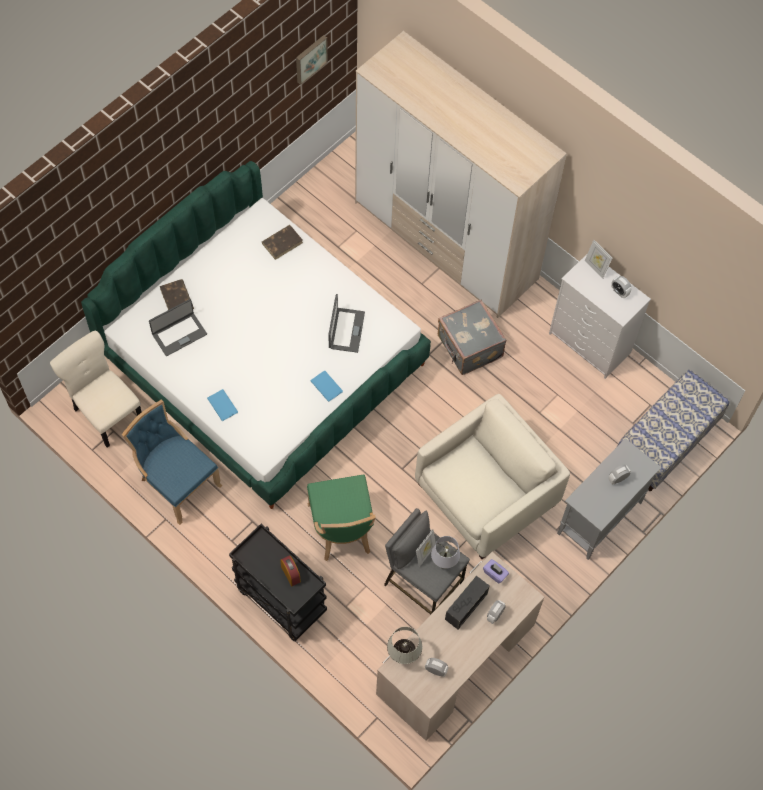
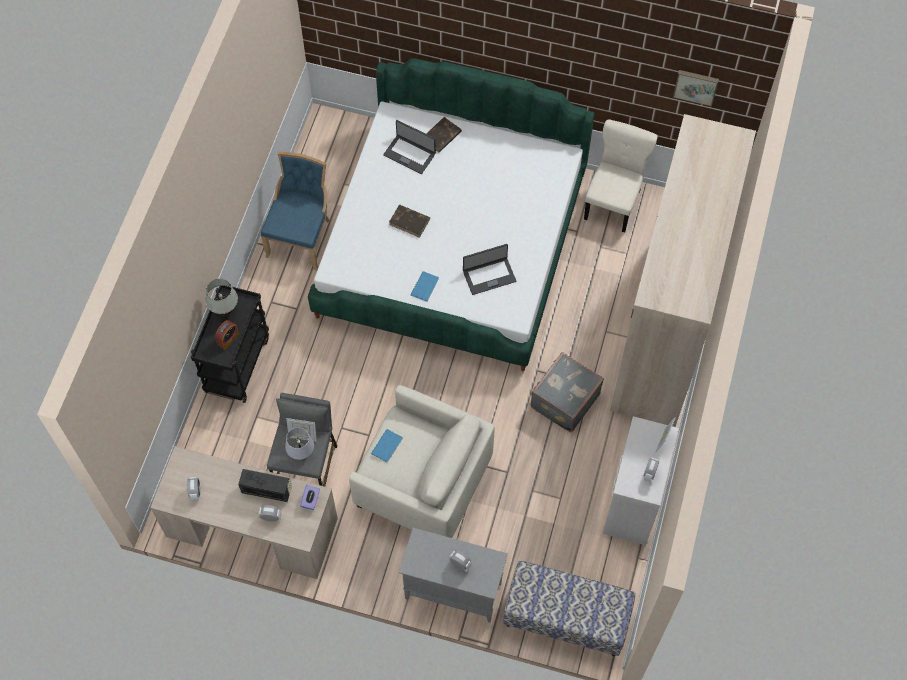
camera: 65 degrees right, 0 degrees up
beige chair [50,331,142,448] -> beige chair moved to [584,119,657,233]
blue book [207,389,238,421] -> blue book moved to [371,429,403,462]
brown book [262,225,303,260] -> brown book moved to [389,205,430,238]
green chair [307,474,376,561] -> none
white table lamp [387,627,422,664] -> white table lamp moved to [206,278,238,316]

